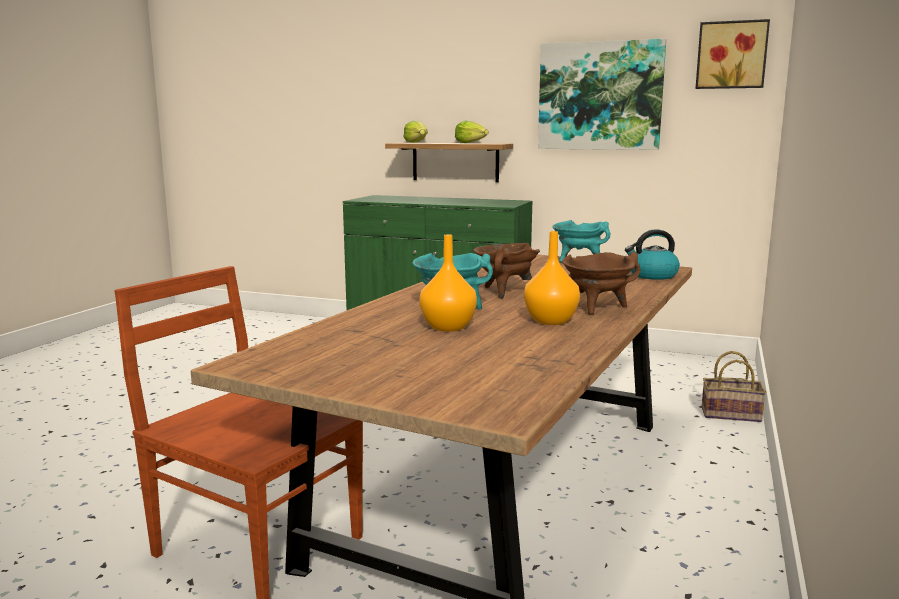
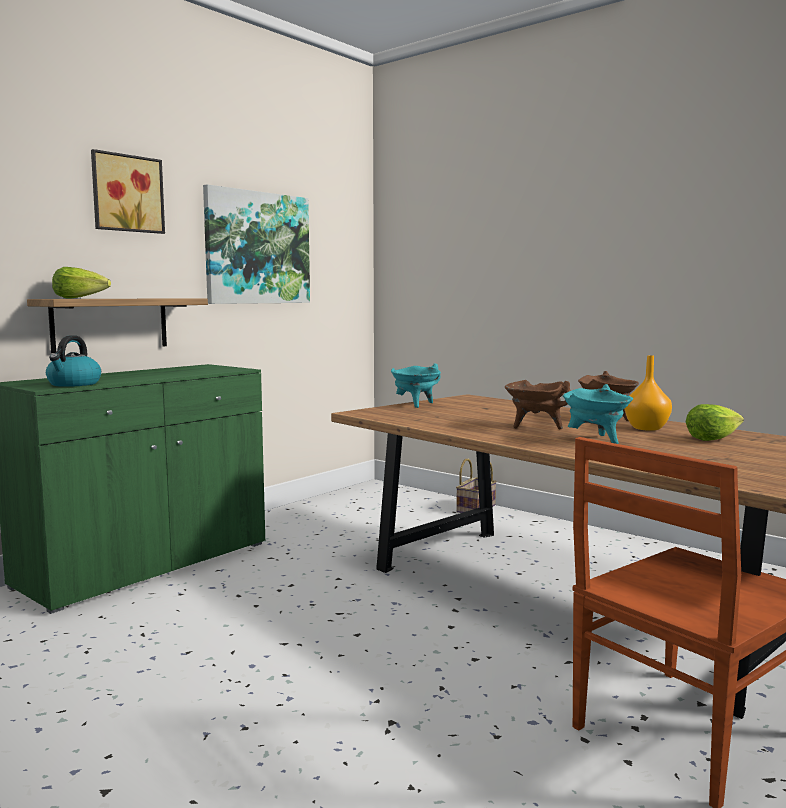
camera: 70 degrees left, 5 degrees down
orange vase [419,235,477,332] -> none
lettuce [455,121,489,143] -> lettuce moved to [686,404,744,441]
kettle [625,229,680,280] -> kettle moved to [46,335,101,387]
picture [695,19,770,89] -> picture moved to [91,149,165,234]

